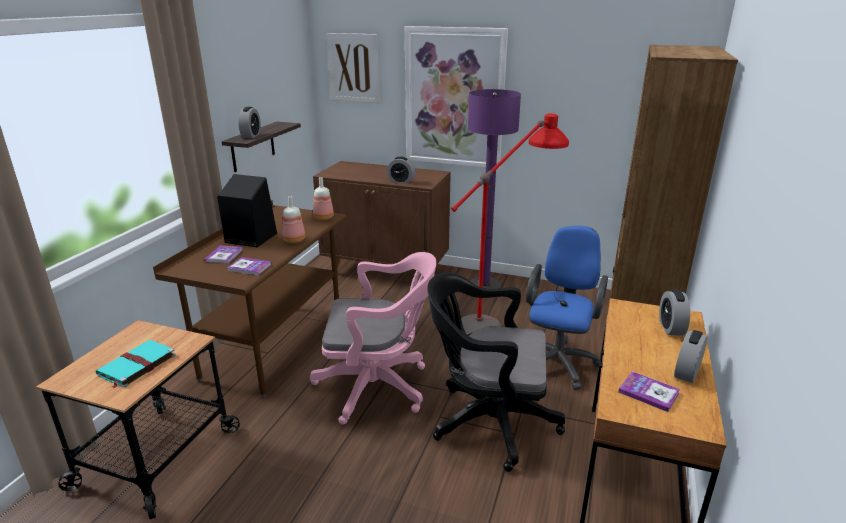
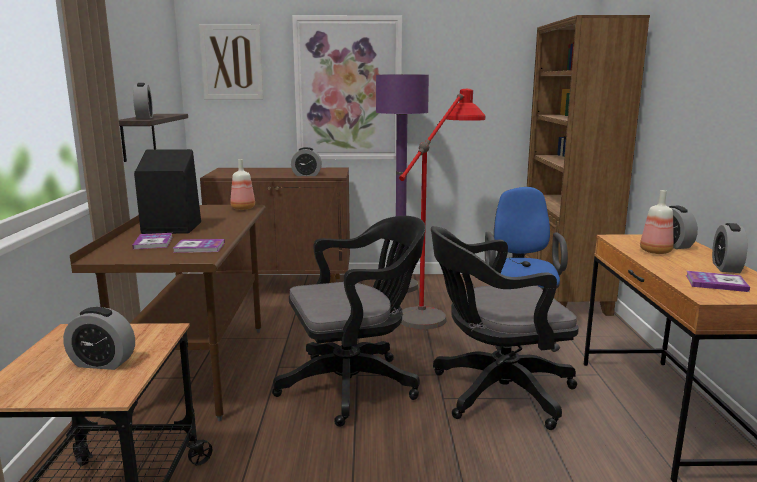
camera: 20 degrees left, 10 degrees down
turquoise book [96,340,176,389] -> alarm clock [63,307,135,370]
bottle [282,196,305,243] -> bottle moved to [640,190,674,254]
pink office chair [310,252,437,425] -> black office chair [272,216,425,427]

